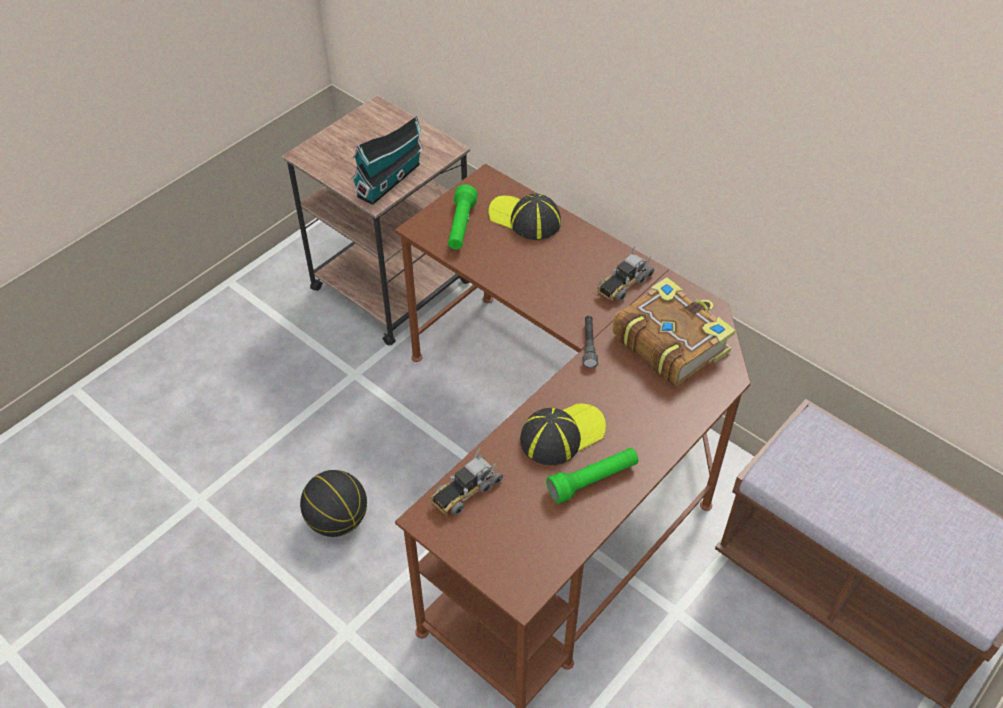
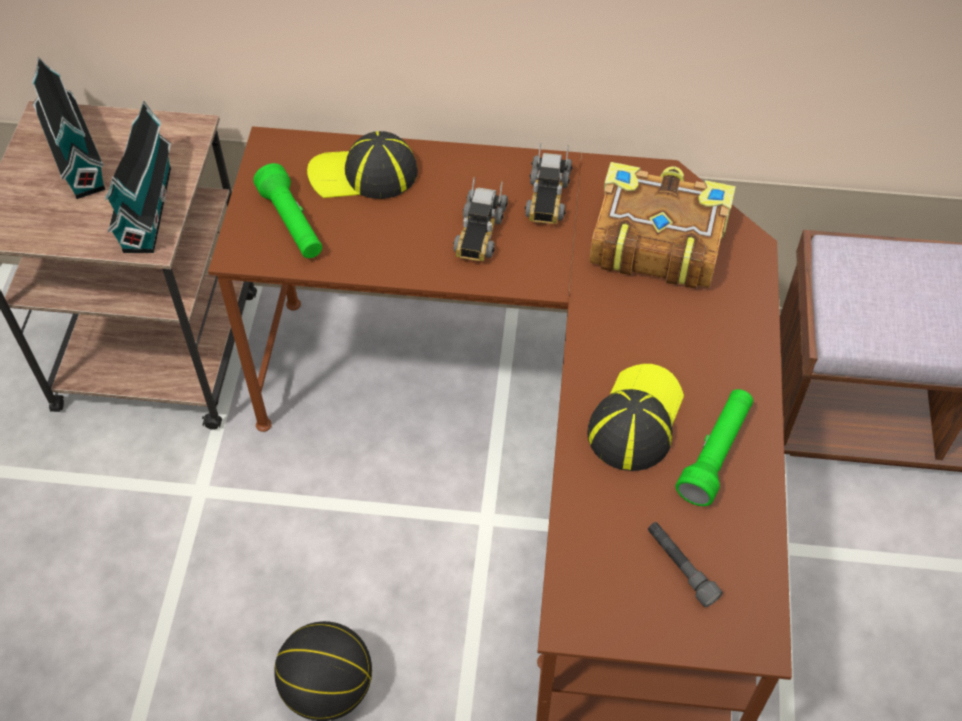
camera: 35 degrees left, 5 degrees up
toy truck [430,449,503,515] -> toy truck moved to [453,177,508,261]
grey flashlight [583,316,598,368] -> grey flashlight moved to [648,522,723,607]
none -> toy house [32,57,106,199]

